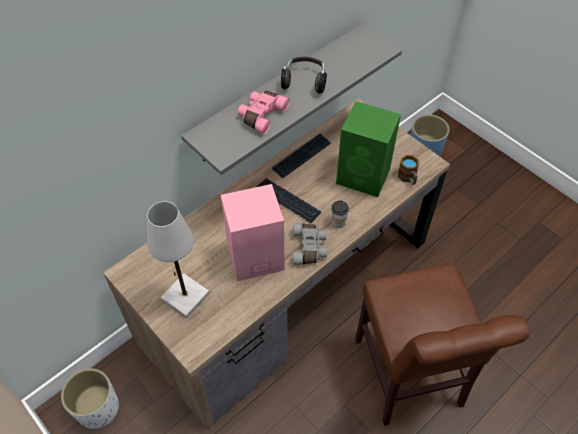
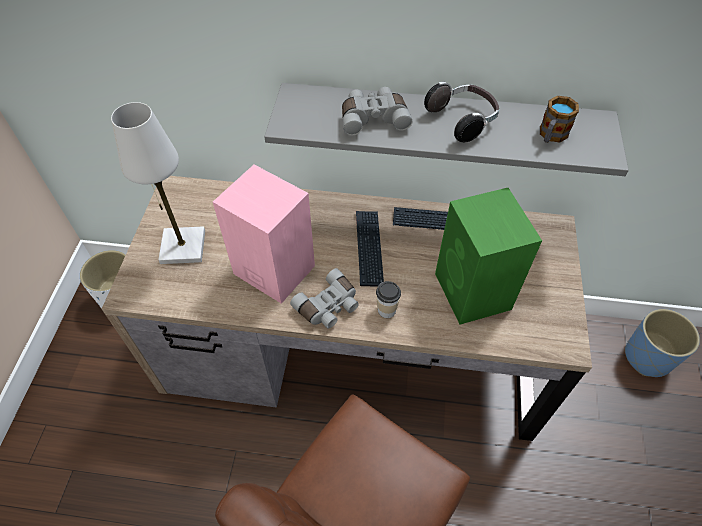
camera: 50 degrees right, 0 degrees up
pink binoculars [238,91,289,134] -> grey binoculars [342,87,413,135]
mug [398,155,419,185] -> mug moved to [540,96,579,143]

